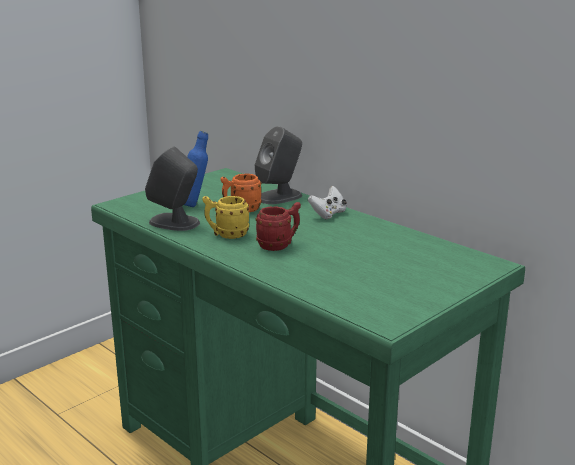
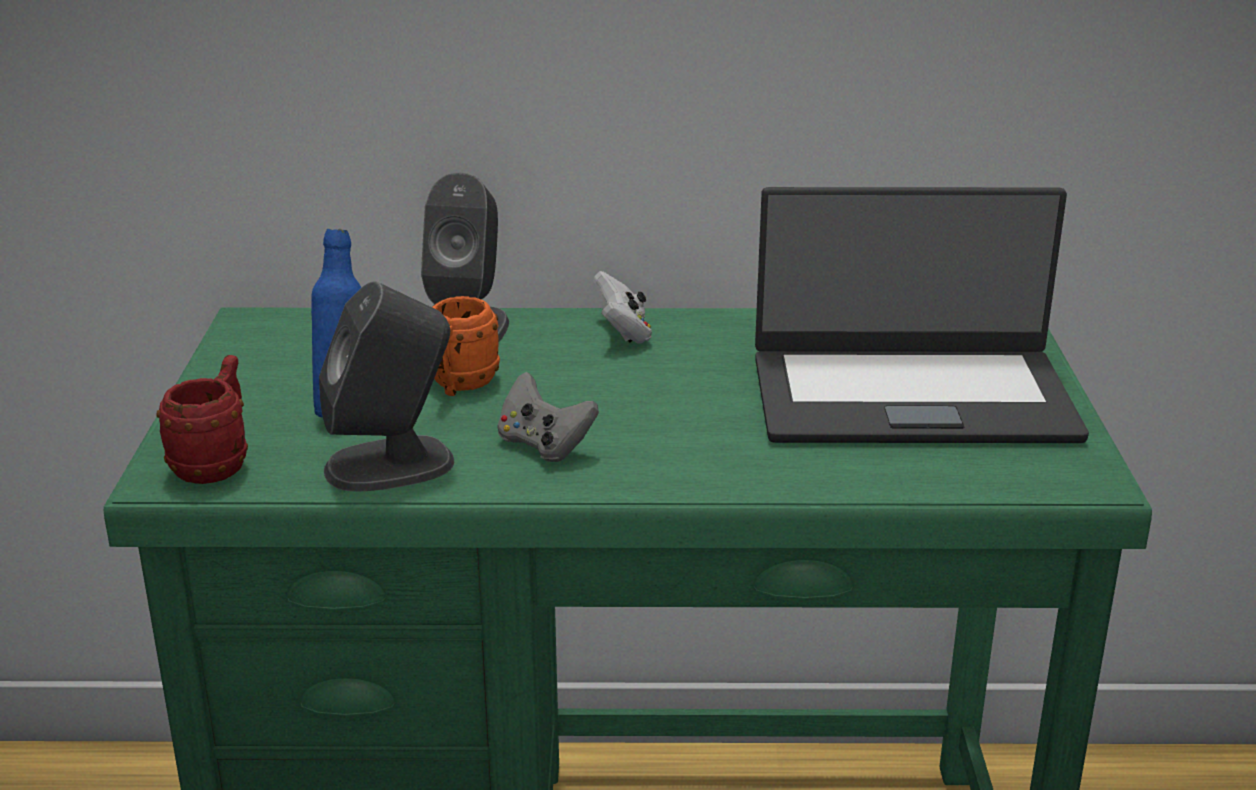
camera: 45 degrees left, 5 degrees up
yellow mug [202,196,249,239] -> grey game controller [498,372,599,462]
red mug [255,202,301,251] -> red mug moved to [156,355,248,484]
none -> laptop [755,187,1089,443]

